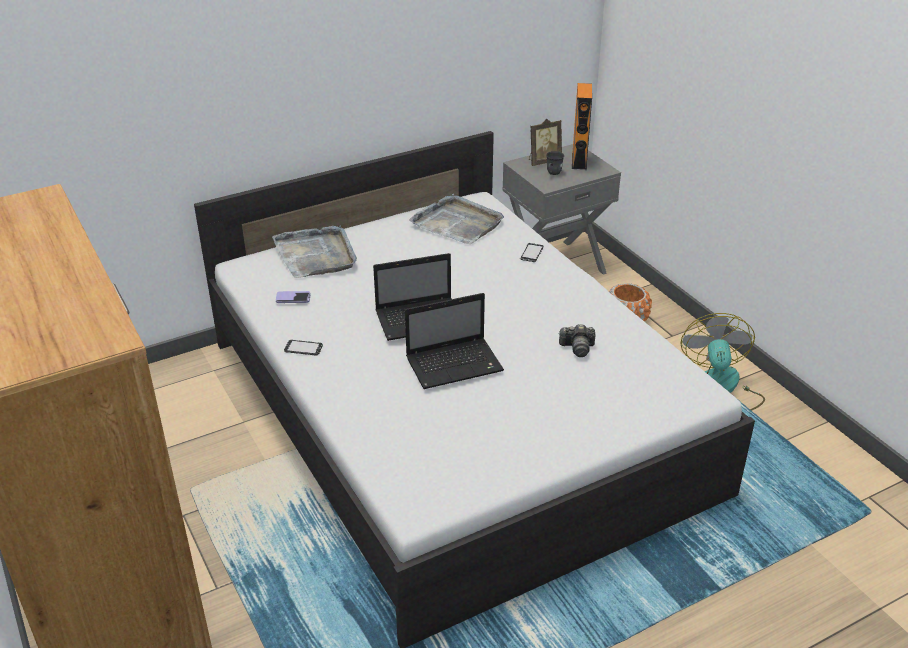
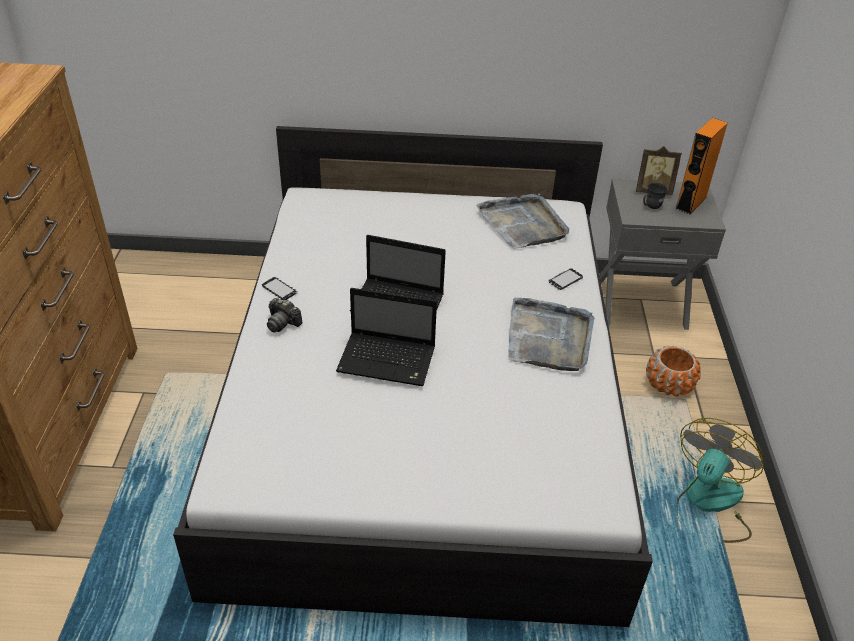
camera: 30 degrees right, 5 degrees up
grey tray [272,226,357,278] -> grey tray moved to [508,298,594,371]
phone [276,291,311,303] -> none
camera [558,324,595,357] -> camera moved to [267,298,303,333]

